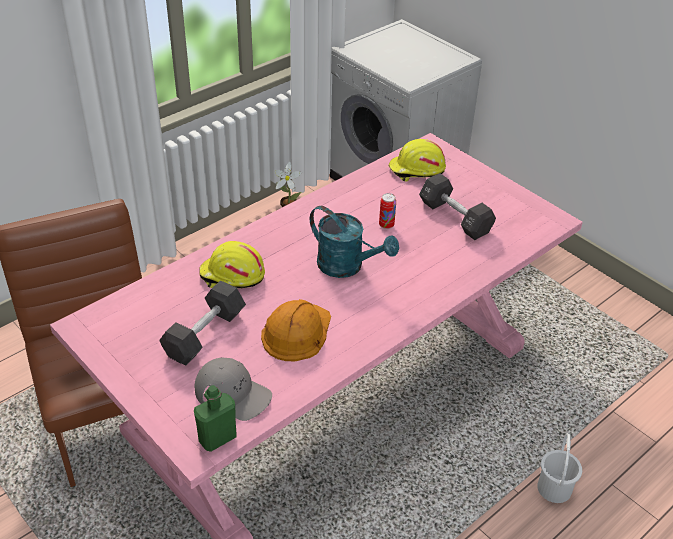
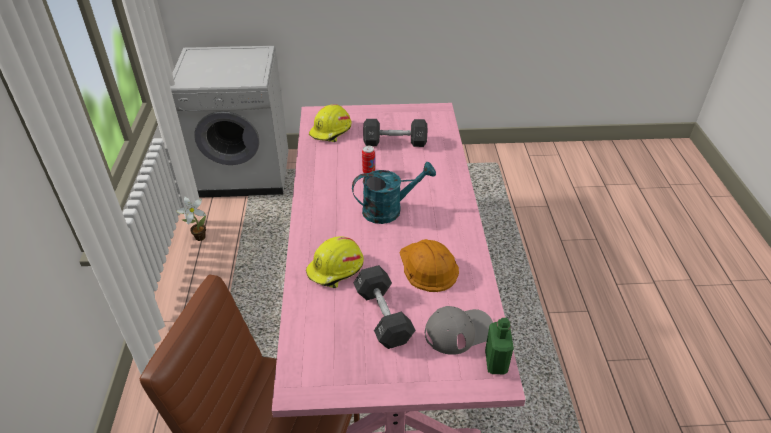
camera: 50 degrees left, 0 degrees up
white bucket [537,433,582,503] -> none

